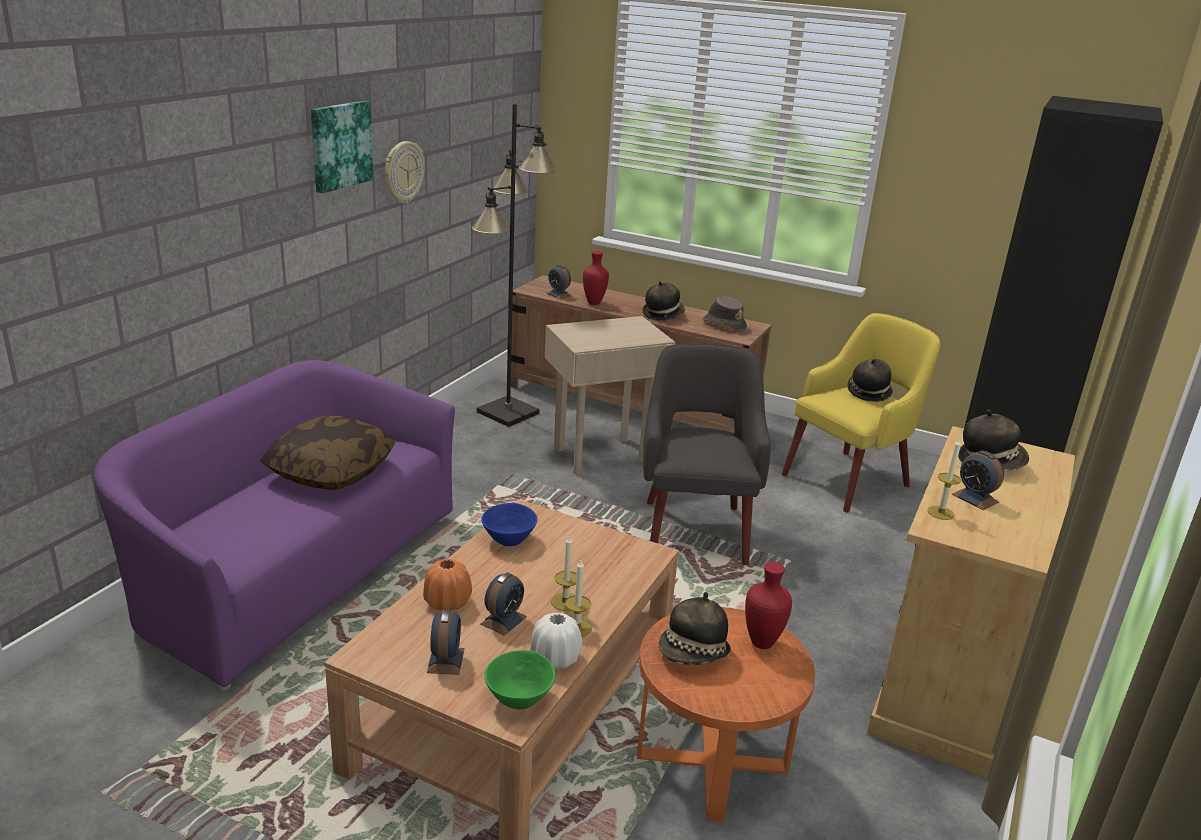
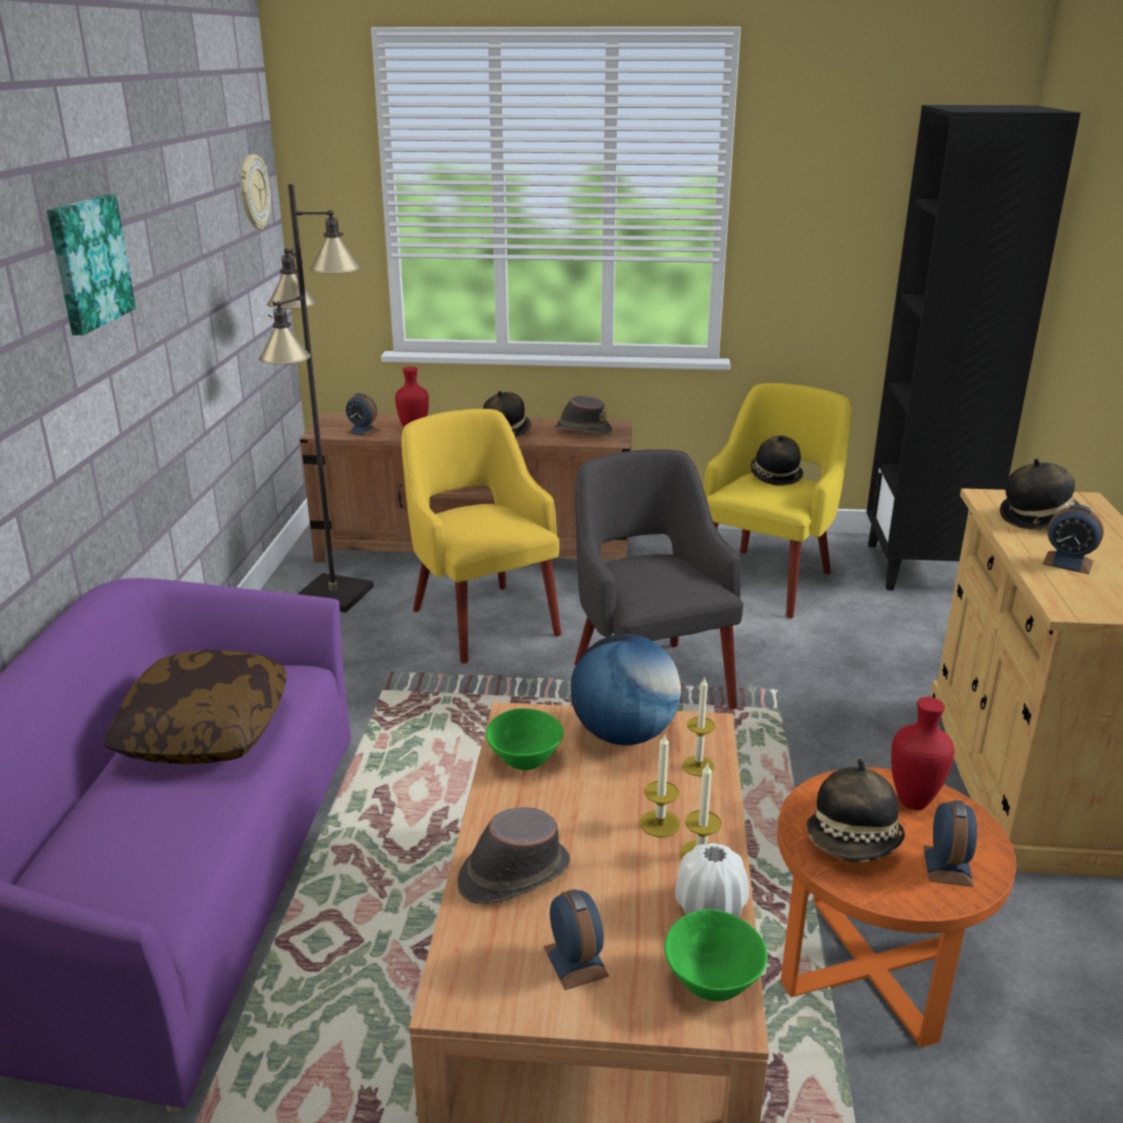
camera: 20 degrees left, 0 degrees up
wall clock [385,141,425,204] -> wall clock moved to [240,154,271,230]
orange vase [423,559,472,611] -> brown hat [457,807,570,904]
blue bowl [481,503,538,546] -> green bowl [486,708,563,770]
alarm clock [481,572,527,636] -> alarm clock moved to [923,800,977,887]
beige side table [545,316,675,475] -> yellow armchair [401,409,562,664]
candle [928,438,961,520] -> candle moved to [682,676,715,776]
none -> globe [571,634,681,745]

